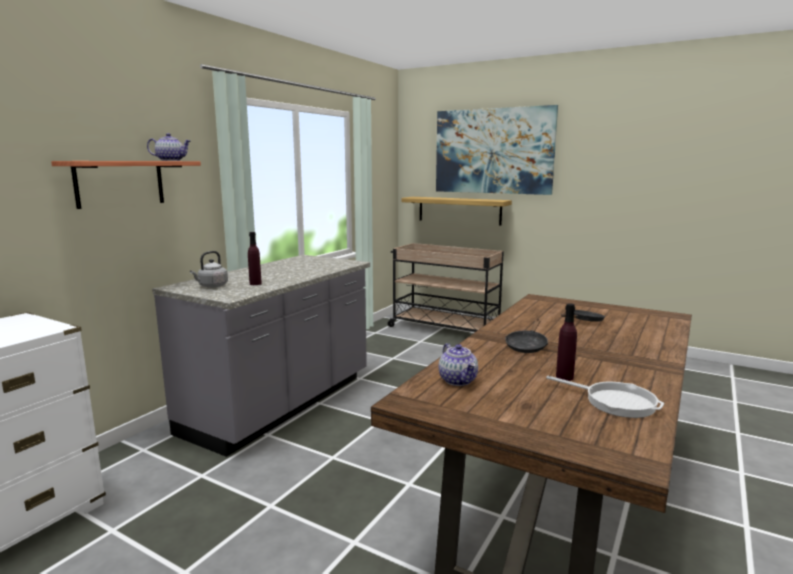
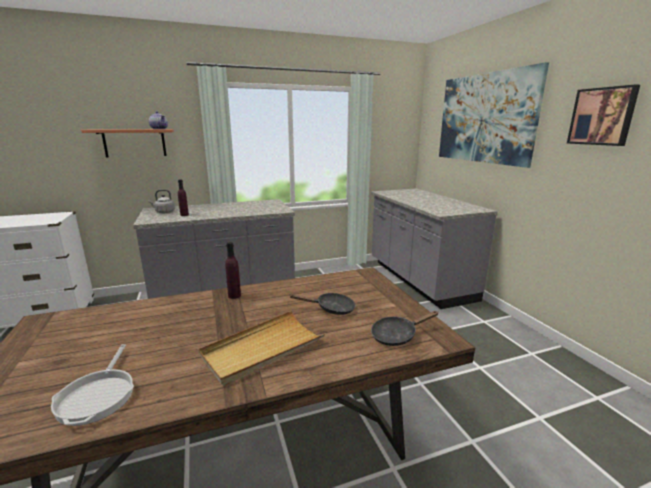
camera: 40 degrees right, 5 degrees up
beige cart [388,243,504,332] -> grey counter [371,188,498,309]
shelf [402,197,512,225] -> none
teapot [439,343,478,386] -> none
black frying pan [505,319,548,353] -> black frying pan moved to [371,311,439,346]
purple bottle [556,303,577,381] -> purple bottle moved to [225,242,241,299]
none -> beige tray [198,310,325,386]
none -> picture [567,84,640,146]

